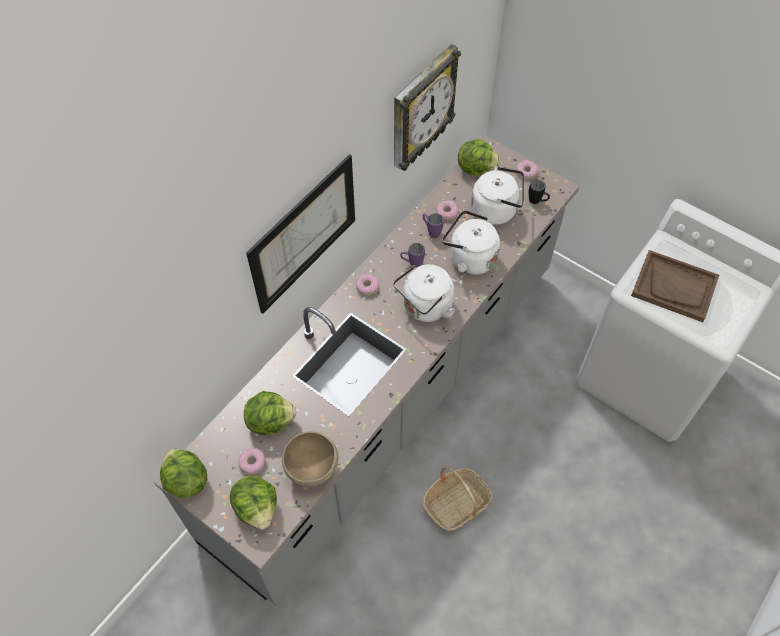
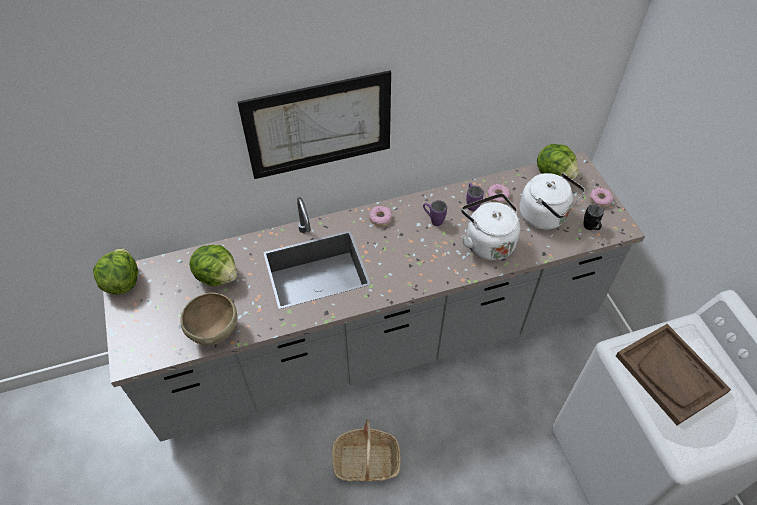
camera: 35 degrees right, 5 degrees down
lettuce [230,476,277,530] -> none
donut [238,448,265,475] -> none
white kettle [393,264,455,322] -> none
wall clock [394,44,461,171] -> none

